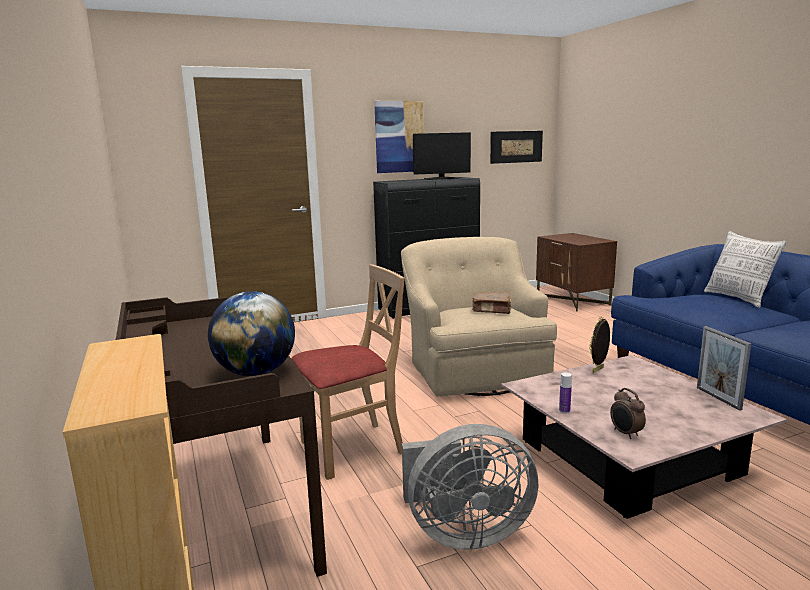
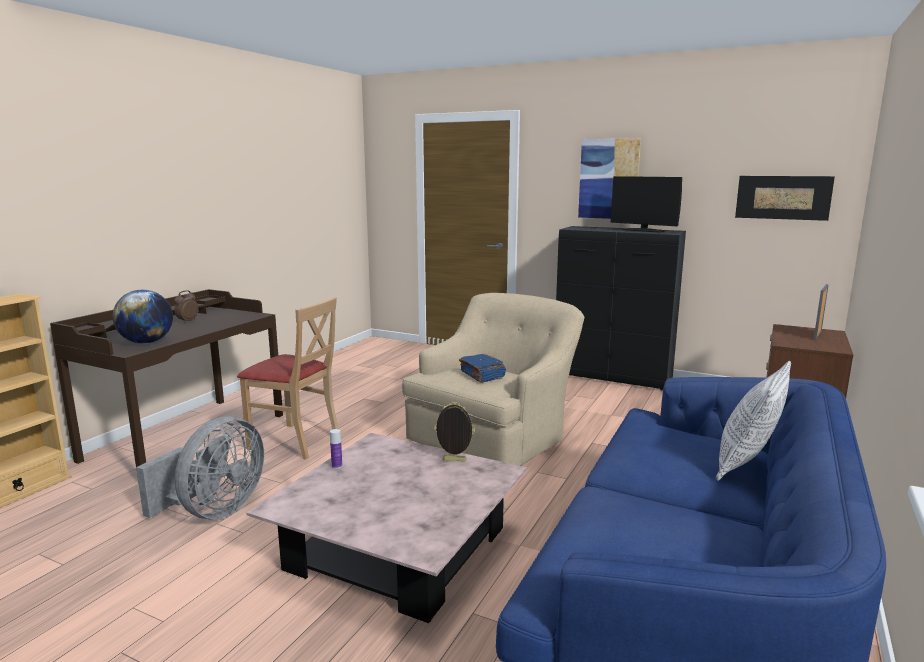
camera: 50 degrees right, 0 degrees up
grey fan [402,424,539,550] -> grey fan turned 105 degrees counterclockwise [136,416,264,519]
brown book [472,292,511,314] -> blue book [459,354,506,383]
alarm clock [610,388,646,439] -> alarm clock moved to [174,290,199,323]
picture frame [697,326,751,411] -> picture frame moved to [814,284,829,340]

